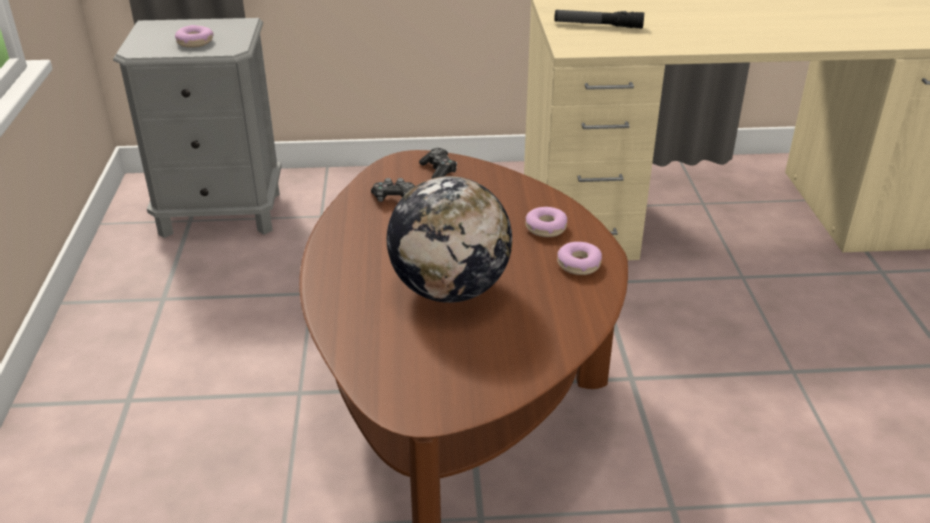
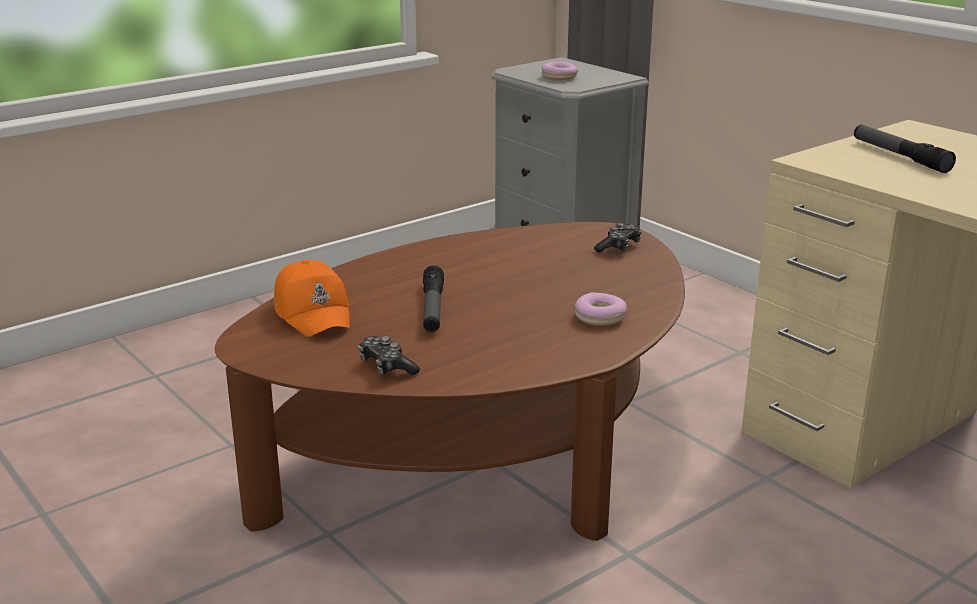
camera: 55 degrees right, 10 degrees down
game controller [371,178,415,202] -> game controller moved to [358,336,420,375]
globe [387,176,512,303] -> flashlight [423,265,444,332]
donut [557,242,602,275] -> none
none -> orange cap [274,260,350,337]

